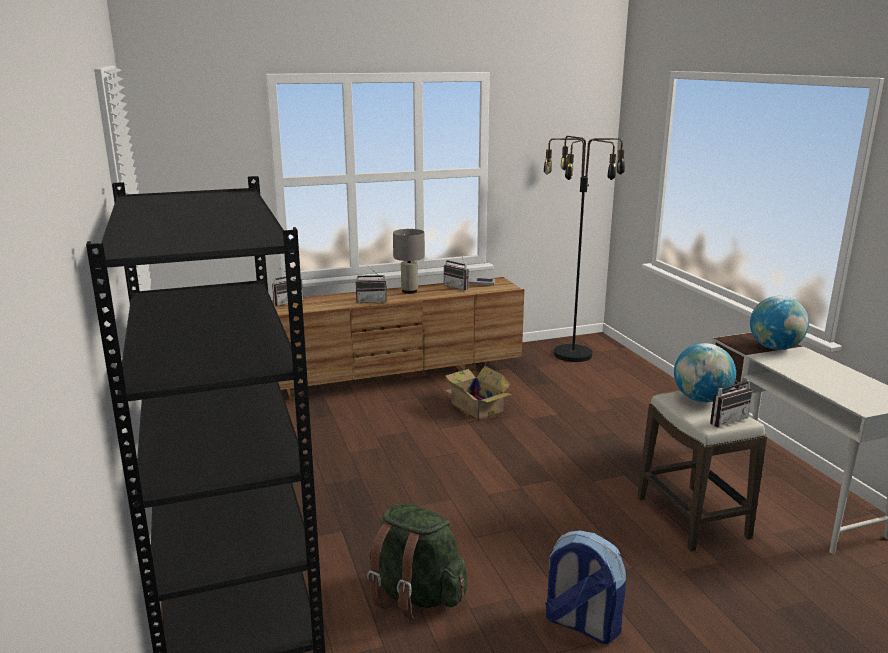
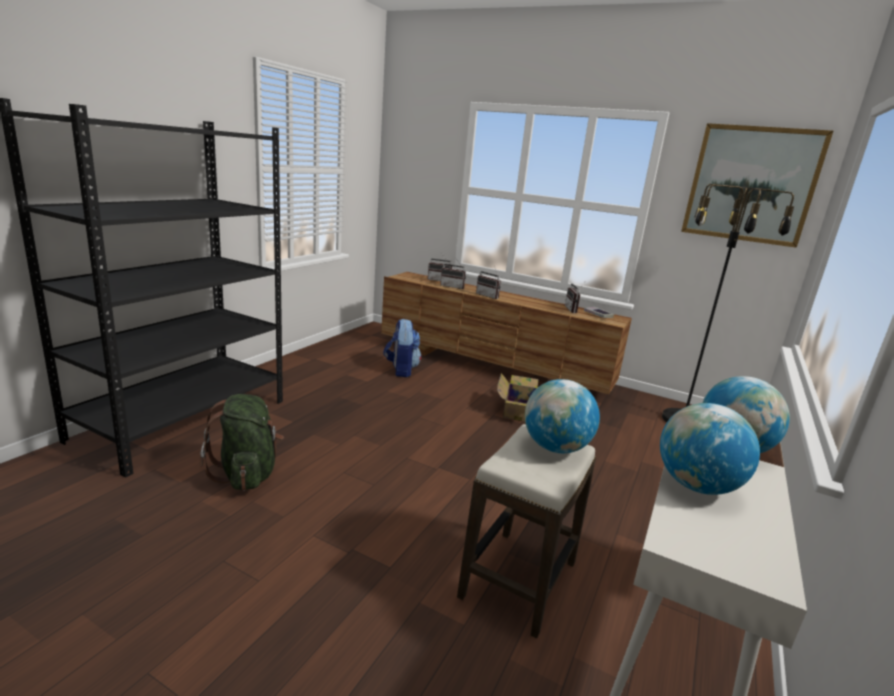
camera: 45 degrees right, 0 degrees up
grey table lamp [393,229,425,294] -> none
backpack [545,531,626,644] -> backpack moved to [384,318,421,377]
radio [710,369,753,427] -> radio moved to [440,257,466,289]
none -> globe [660,403,760,495]
none -> picture [681,123,833,248]

